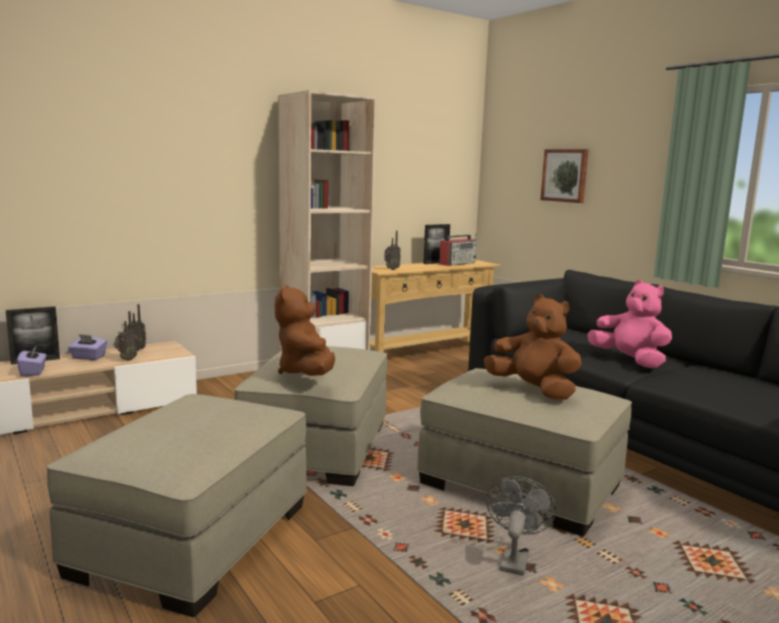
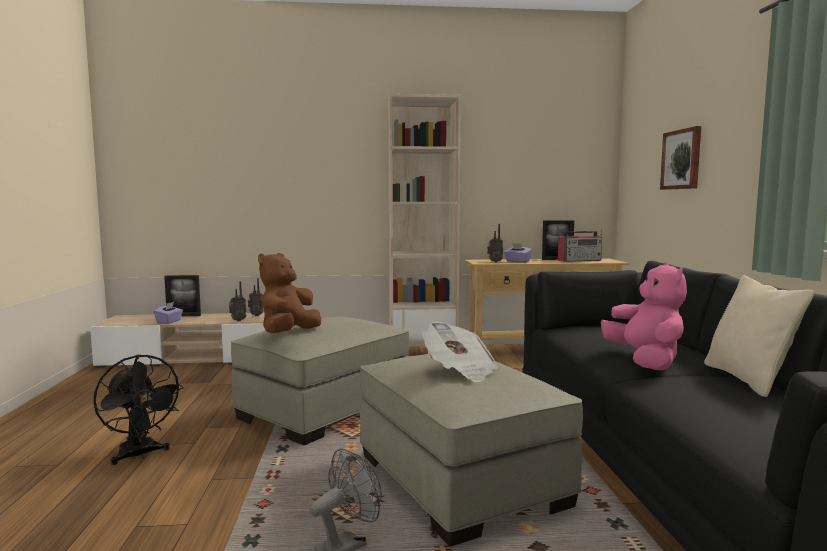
camera: 30 degrees right, 5 degrees down
beige ottoman [46,394,307,617] -> black fan [93,355,184,465]
purple tissue box [68,334,107,360] -> purple tissue box moved to [504,243,532,263]
brown plush toy [483,294,582,400] -> newspaper [422,322,498,382]
none -> beige pillow [704,275,815,397]

